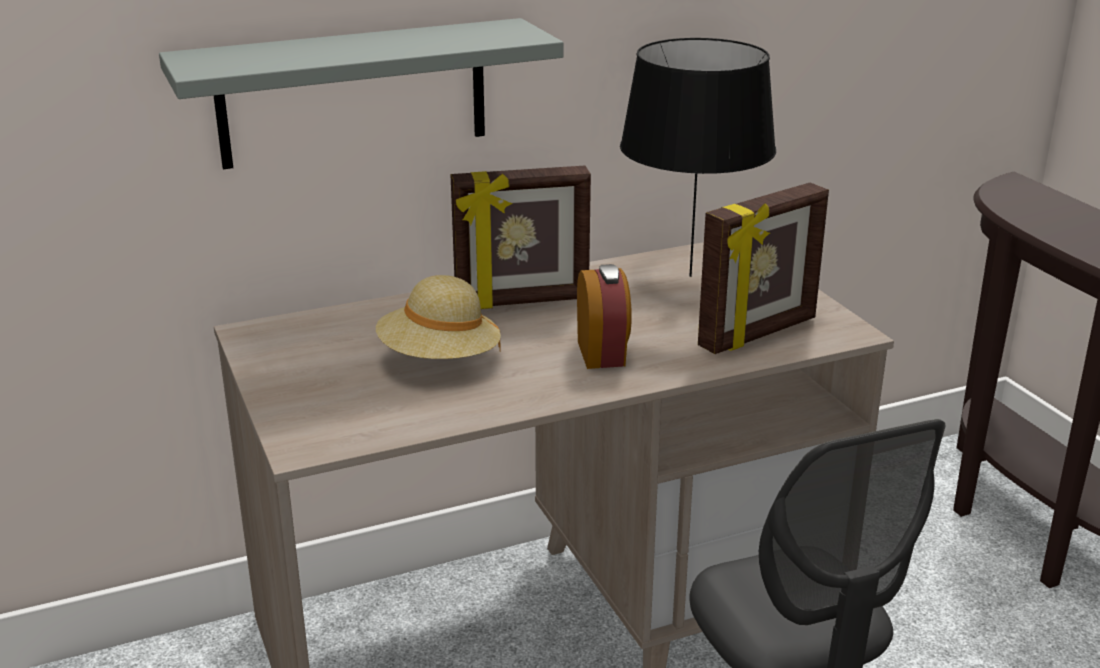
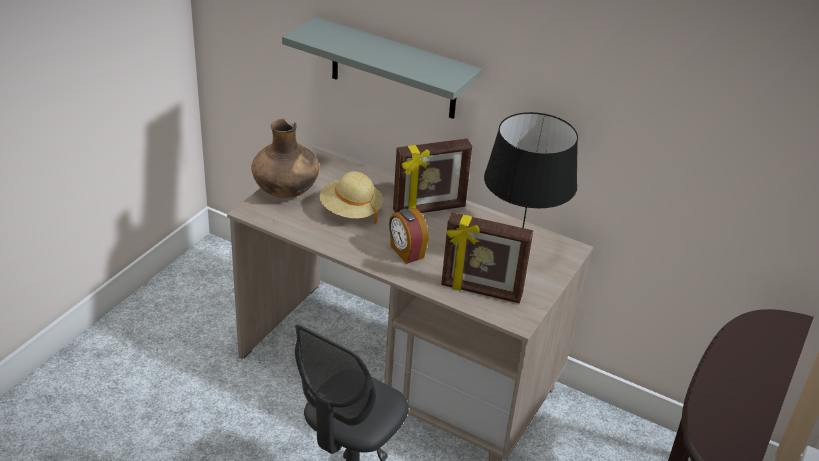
camera: 50 degrees right, 10 degrees up
picture frame [451,166,591,309] -> picture frame turned 60 degrees counterclockwise [393,139,472,213]
alarm clock [577,264,632,369] -> alarm clock turned 105 degrees clockwise [389,208,429,264]
none -> brown vase [252,119,319,198]

